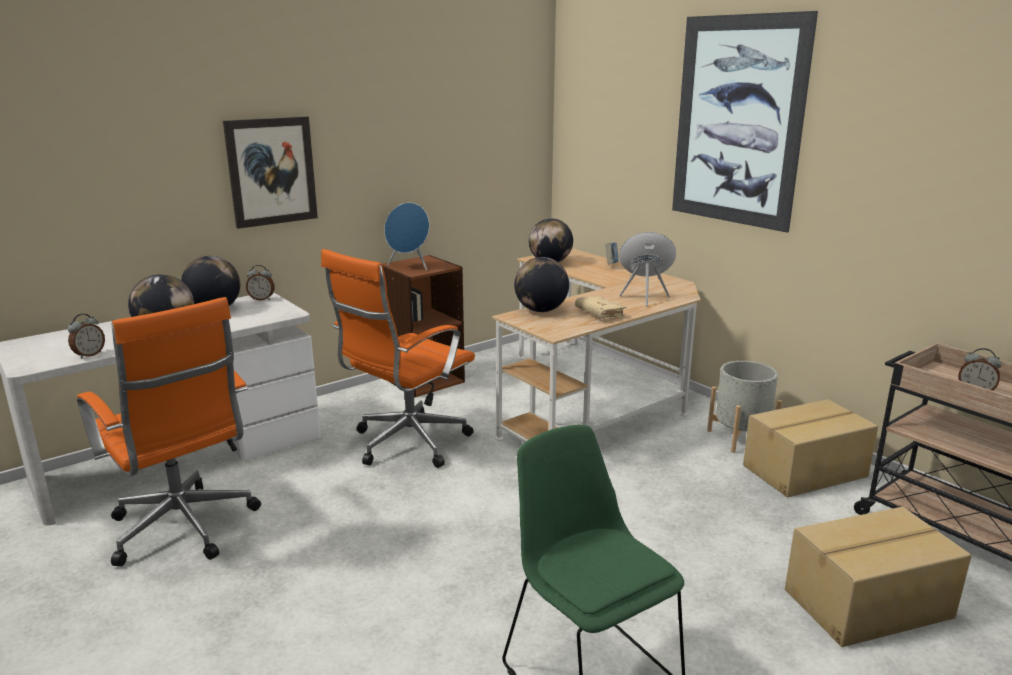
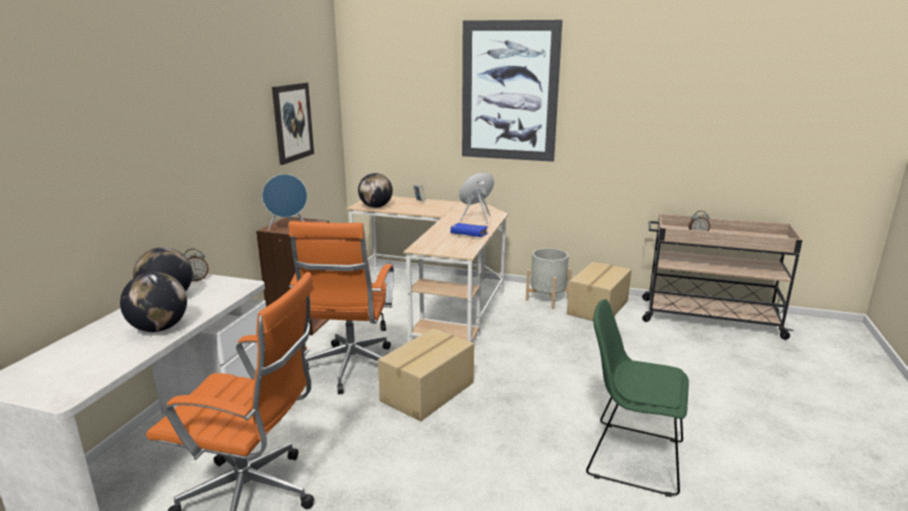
camera: 35 degrees left, 0 degrees up
alarm clock [68,314,105,359] -> none
picture [223,117,318,229] -> picture moved to [272,82,314,165]
globe [514,257,569,312] -> none
beige book [575,296,626,319] -> blue book [450,223,489,237]
cardboard box [785,507,971,647] -> cardboard box moved to [378,328,474,421]

